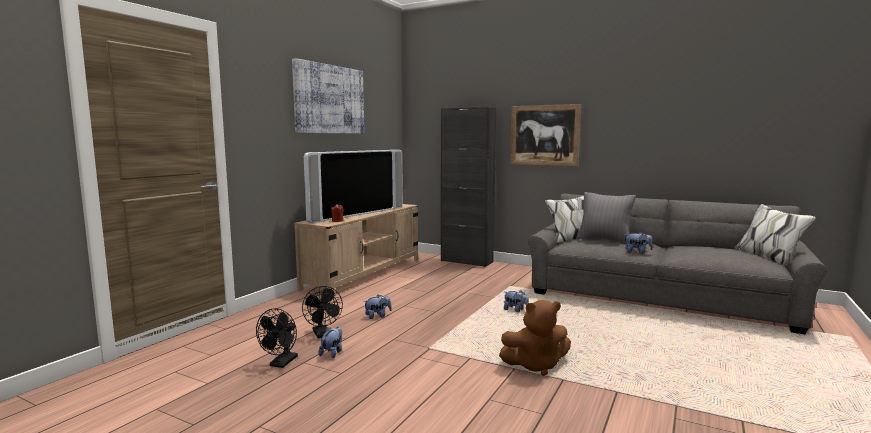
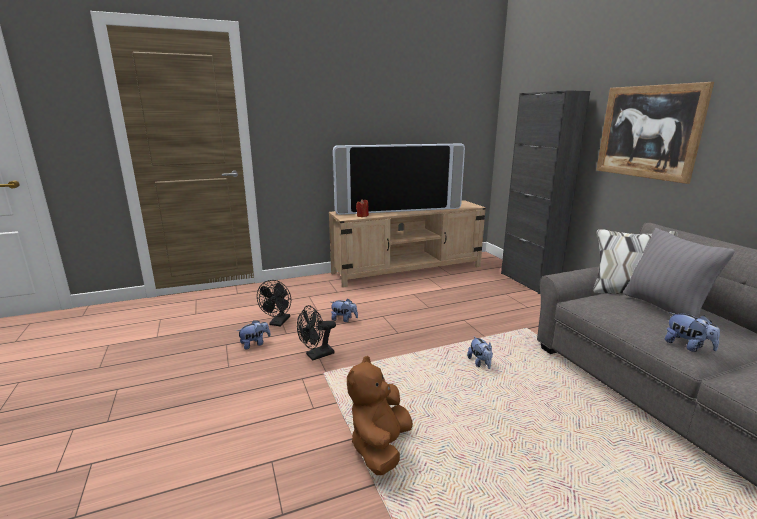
camera: 40 degrees right, 10 degrees up
black fan [256,308,298,368] -> black fan moved to [297,305,336,361]
picture [292,58,364,134] -> none
brown plush toy [499,300,571,376] -> brown plush toy turned 75 degrees clockwise [347,356,413,475]

